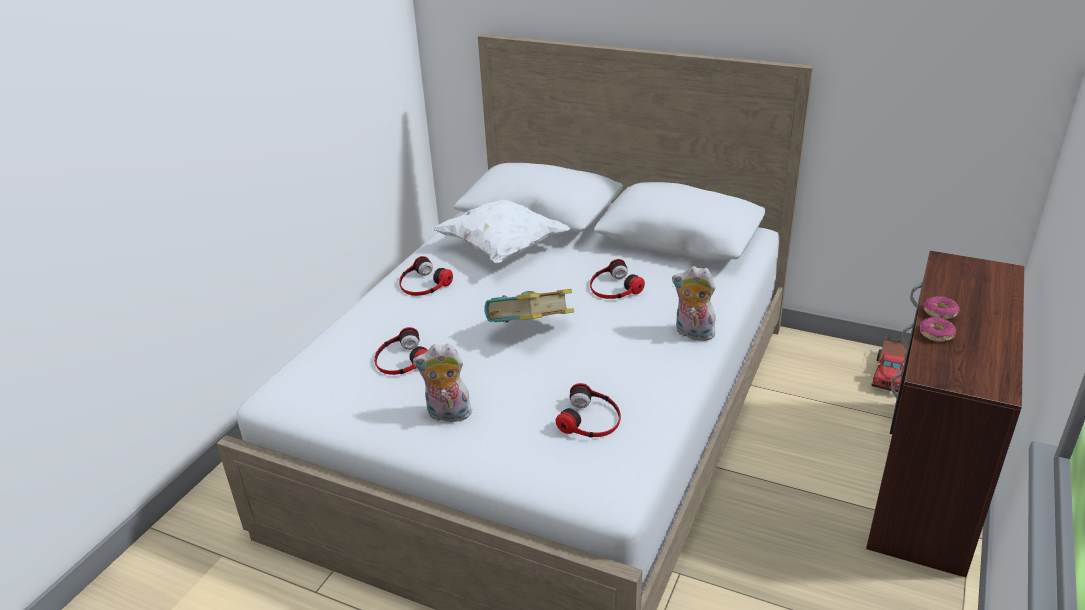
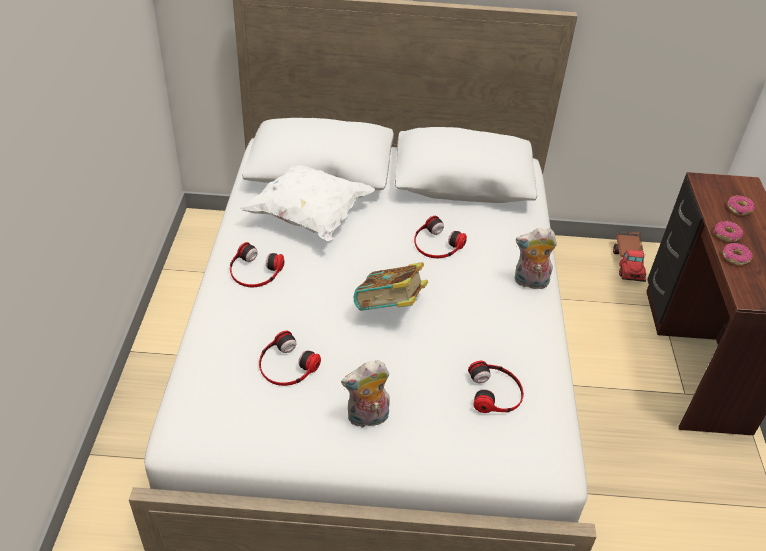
camera: 25 degrees left, 10 degrees up
none -> donut [728,195,755,215]

